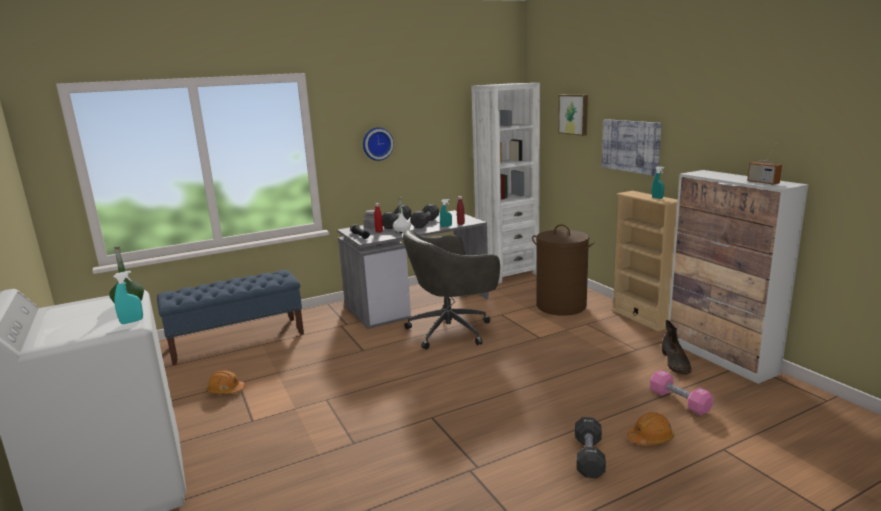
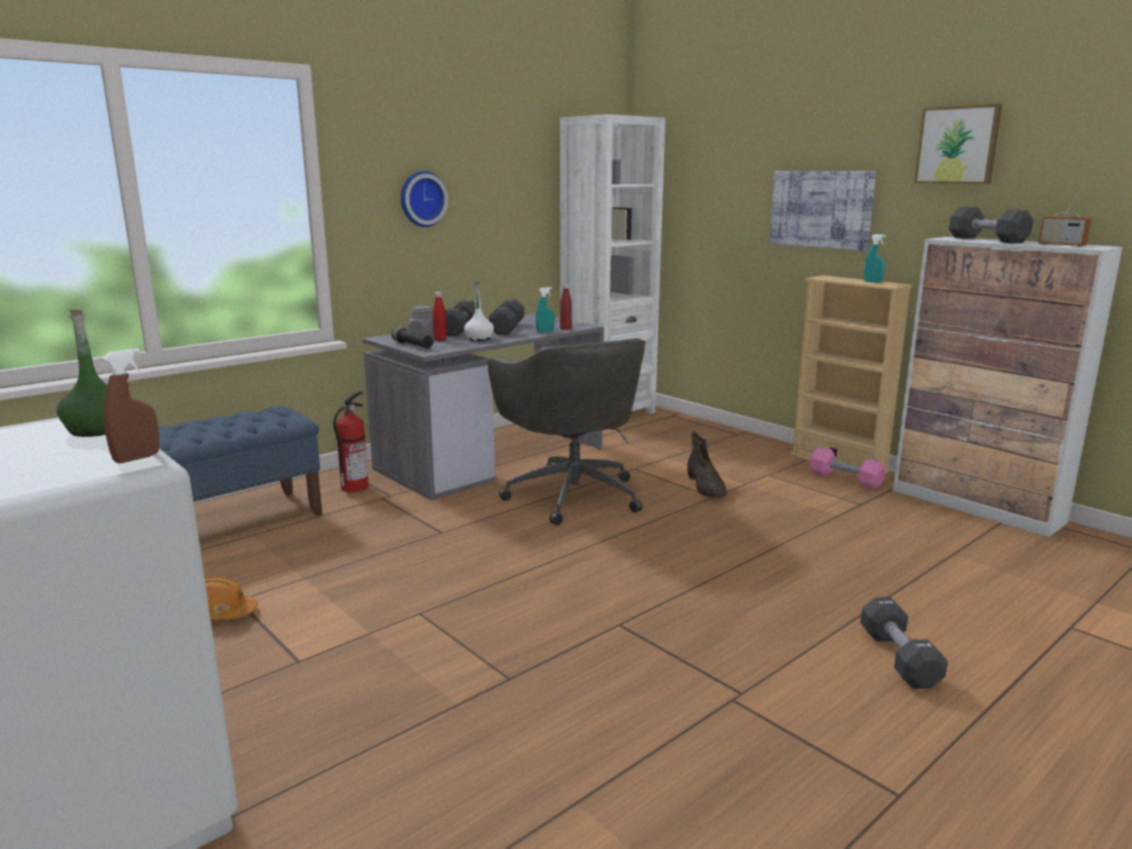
camera: 15 degrees left, 0 degrees up
turquoise spray bottle [113,271,143,324] -> brown spray bottle [102,348,159,463]
grey office chair [403,230,500,350] -> grey office chair turned 75 degrees counterclockwise [488,338,646,525]
brown laundry basket [532,224,595,316] -> none
picture [558,95,588,136] -> picture moved to [914,104,1002,184]
orange hard hat [627,412,674,445] -> none
pink dumbbell [650,370,713,415] -> pink dumbbell moved to [810,447,886,489]
brown boot [662,320,692,374] -> brown boot moved to [687,432,727,497]
none -> fire extinguisher [333,391,369,492]
none -> black dumbbell [949,207,1033,243]

